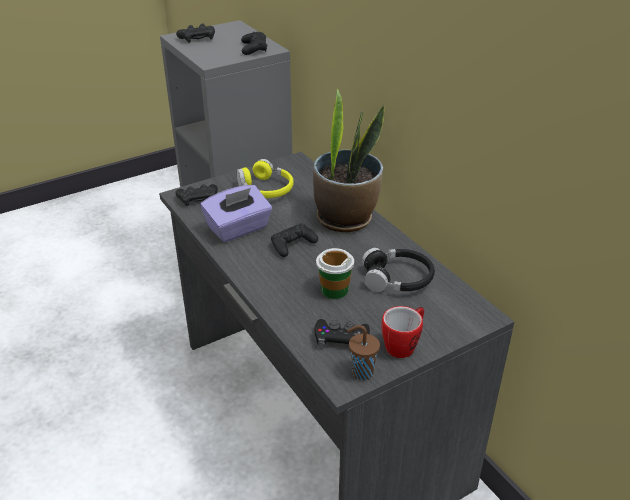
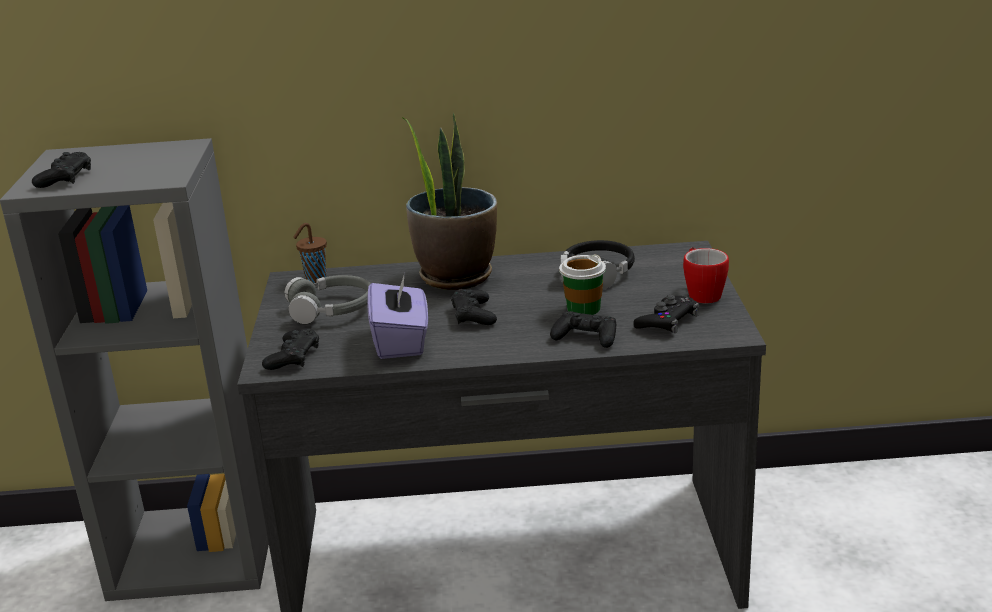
camera: 60 degrees left, 10 degrees down
yellow headphones [237,159,294,198] -> grey headphones [285,275,371,324]
black game controller [241,32,267,55] -> black game controller moved to [550,311,616,348]
brown cup [347,325,380,380] -> brown cup moved to [293,223,327,283]

